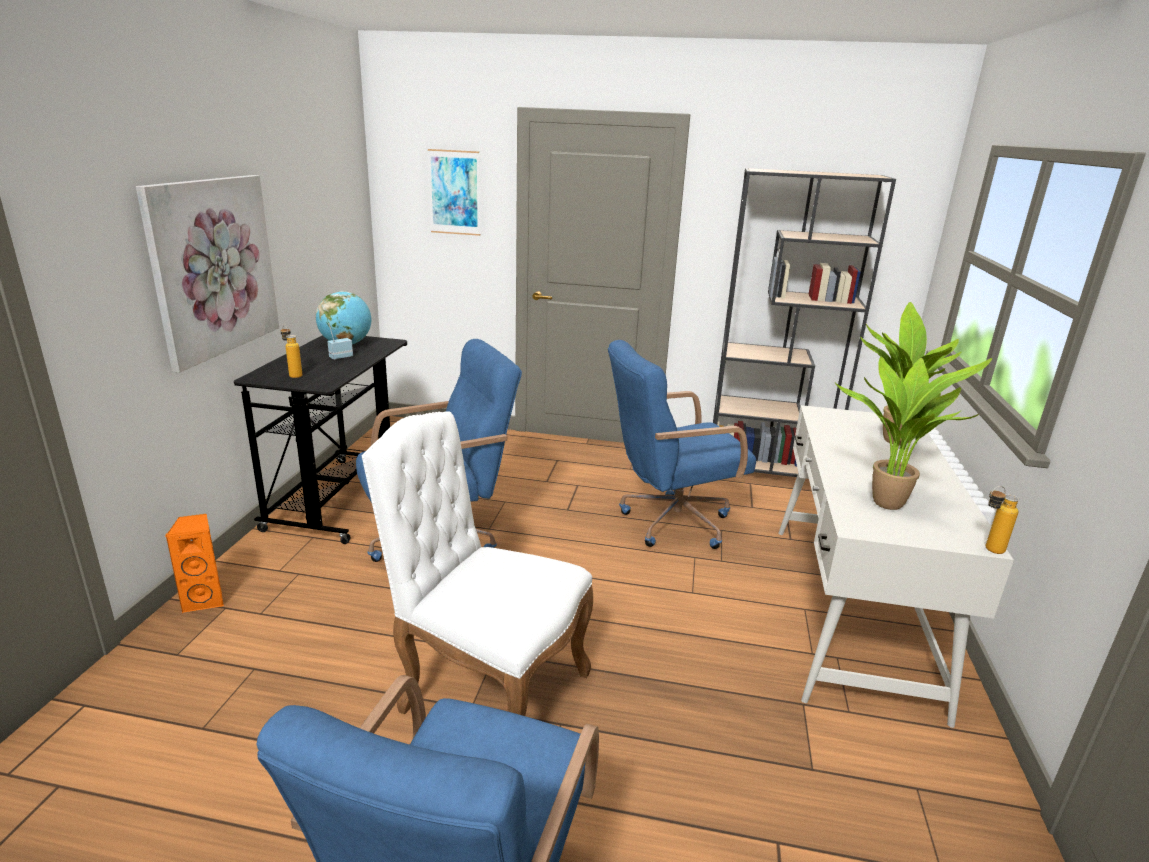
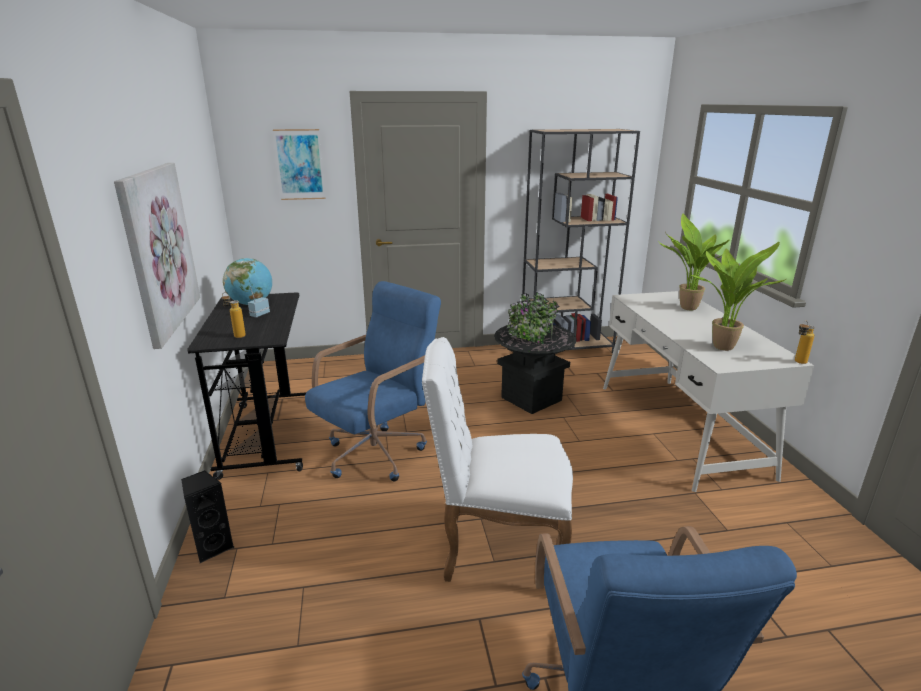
camera: 20 degrees left, 0 degrees up
orange speaker [165,514,224,613] -> black speaker [181,470,234,563]
blue office chair [608,340,756,549] -> black planter [494,292,577,414]

